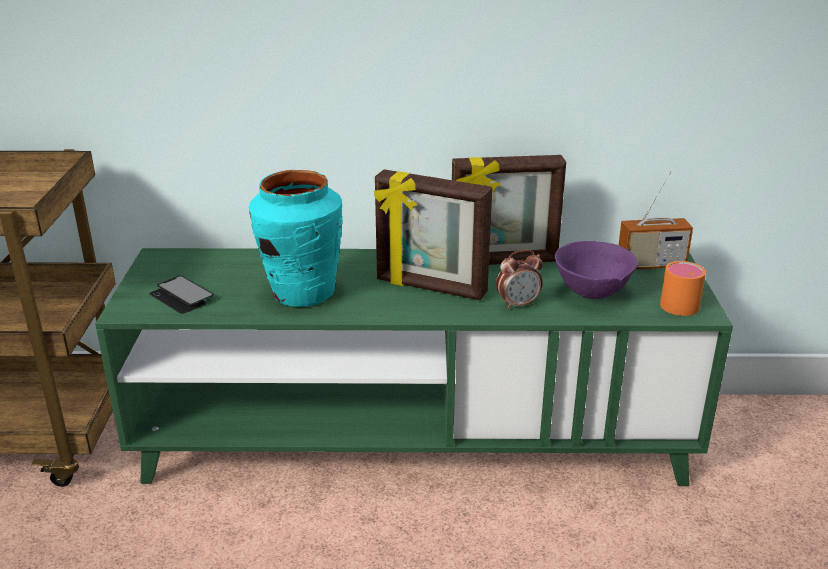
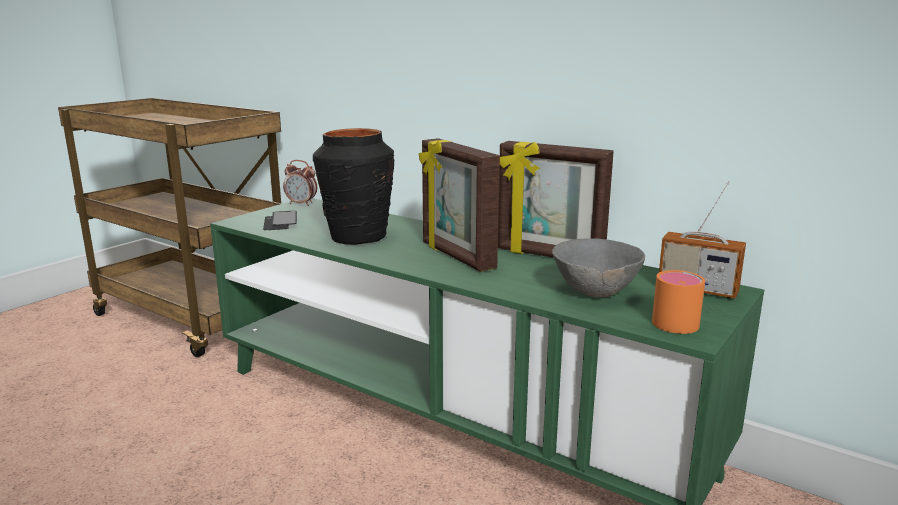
camera: 35 degrees right, 10 degrees down
turquoise vase [249,170,343,307] -> black vase [313,128,394,245]
alarm clock [496,250,543,310] -> alarm clock moved to [283,160,317,206]
purple bowl [555,241,637,299] -> grey bowl [552,238,645,298]

